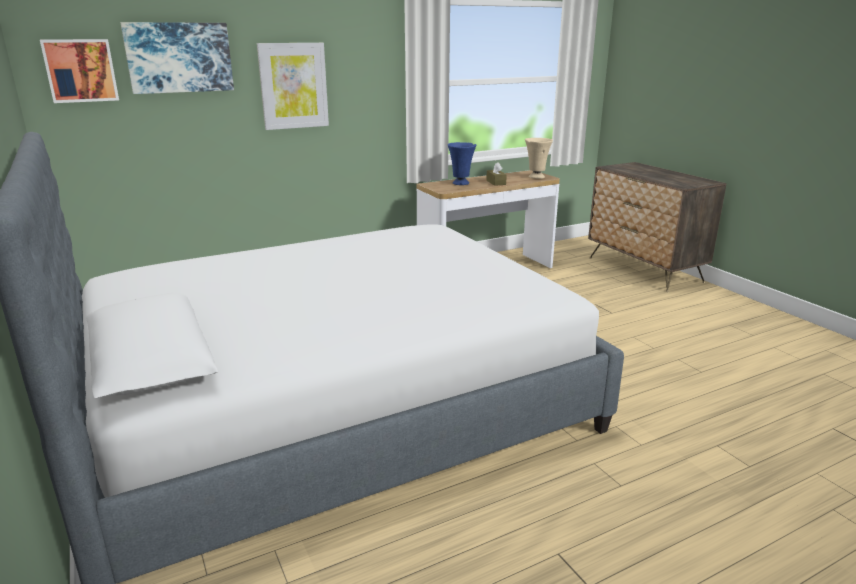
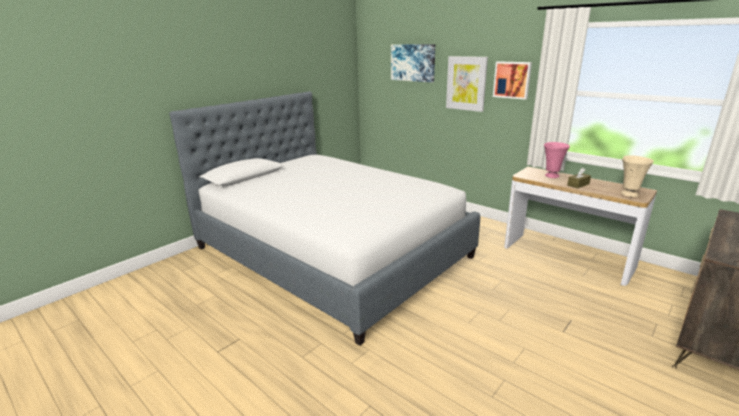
camera: 70 degrees right, 0 degrees up
picture [40,39,119,103] -> picture moved to [493,61,532,100]
blue vase [448,142,476,185] -> pink vase [544,142,570,178]

